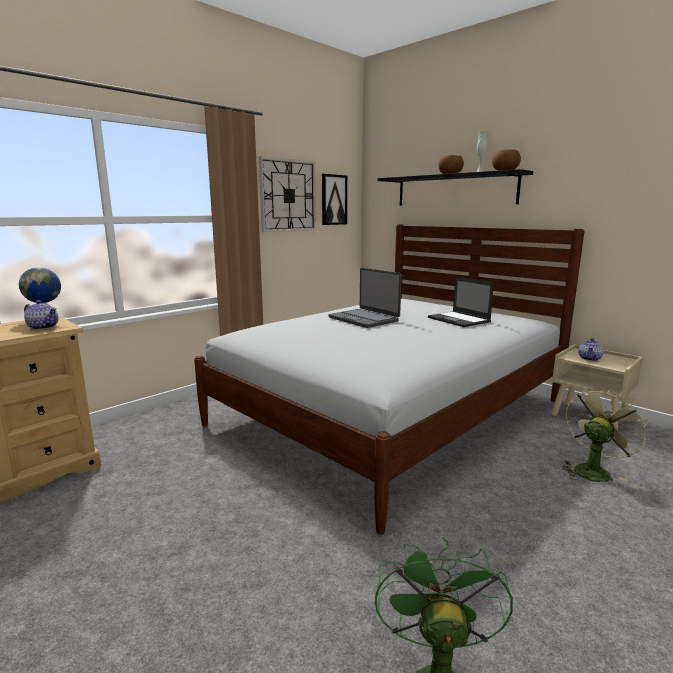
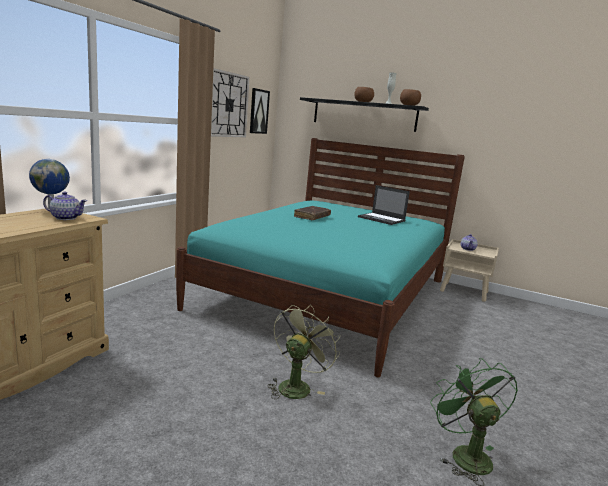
camera: 20 degrees left, 0 degrees up
white bed [194,224,584,534] -> turquoise bed [176,138,465,377]
laptop [329,268,402,328] -> brown book [294,206,331,220]
green fan [562,388,648,482] -> green fan moved to [267,305,340,399]

